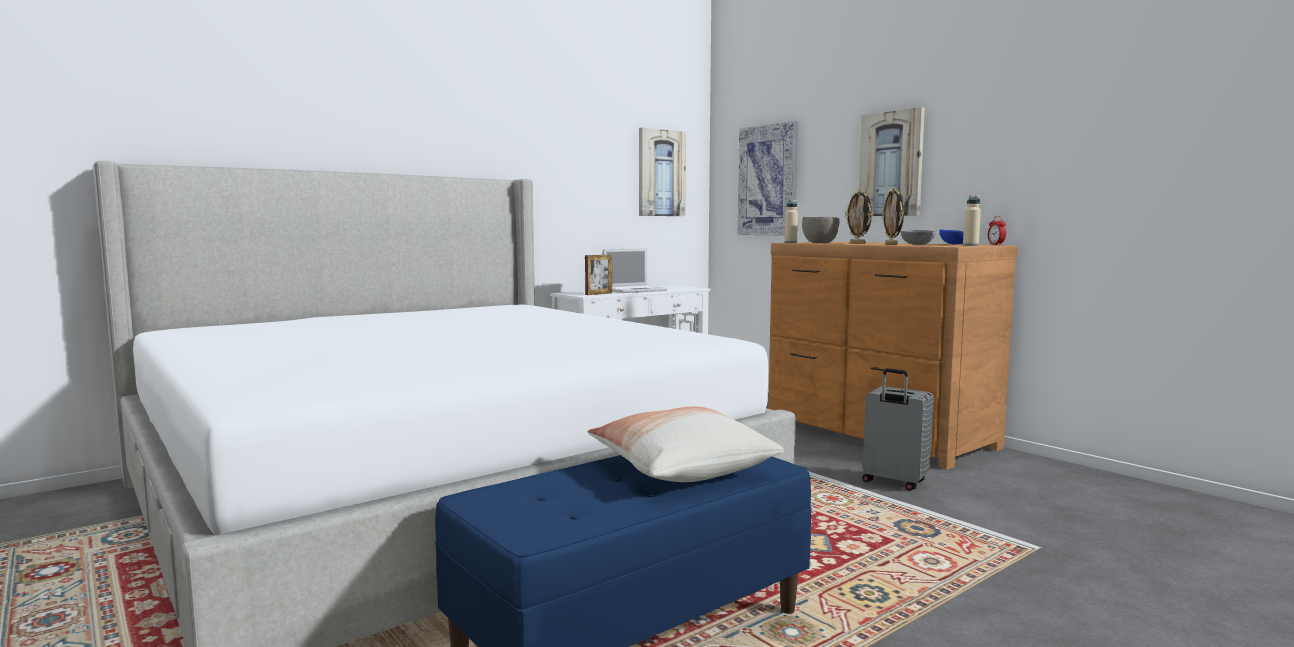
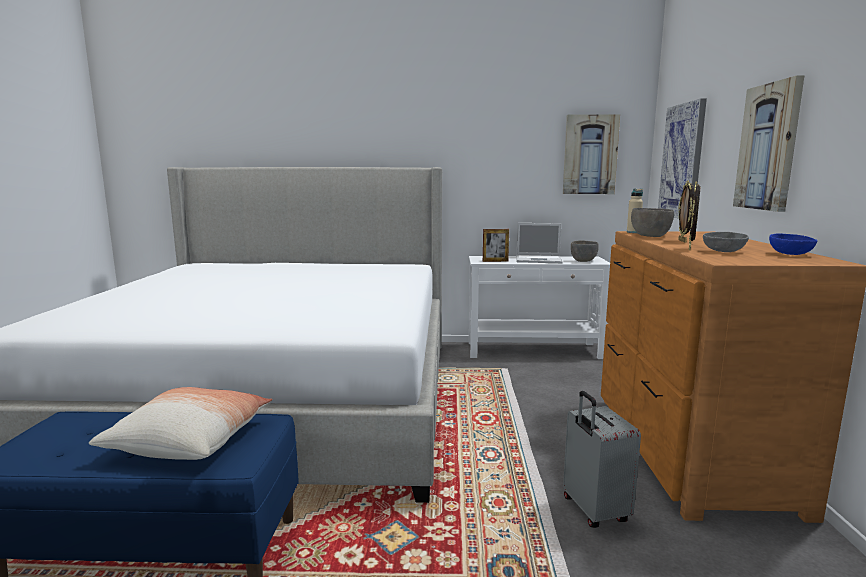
camera: 40 degrees right, 5 degrees up
beige bottle [963,195,981,246] -> none
alarm clock [988,216,1006,245] -> none
none -> grey bowl [571,240,599,262]

